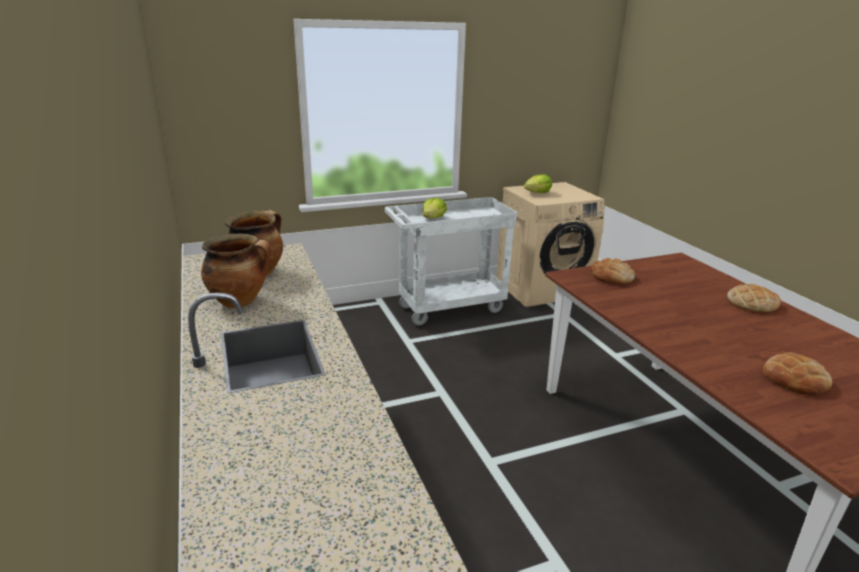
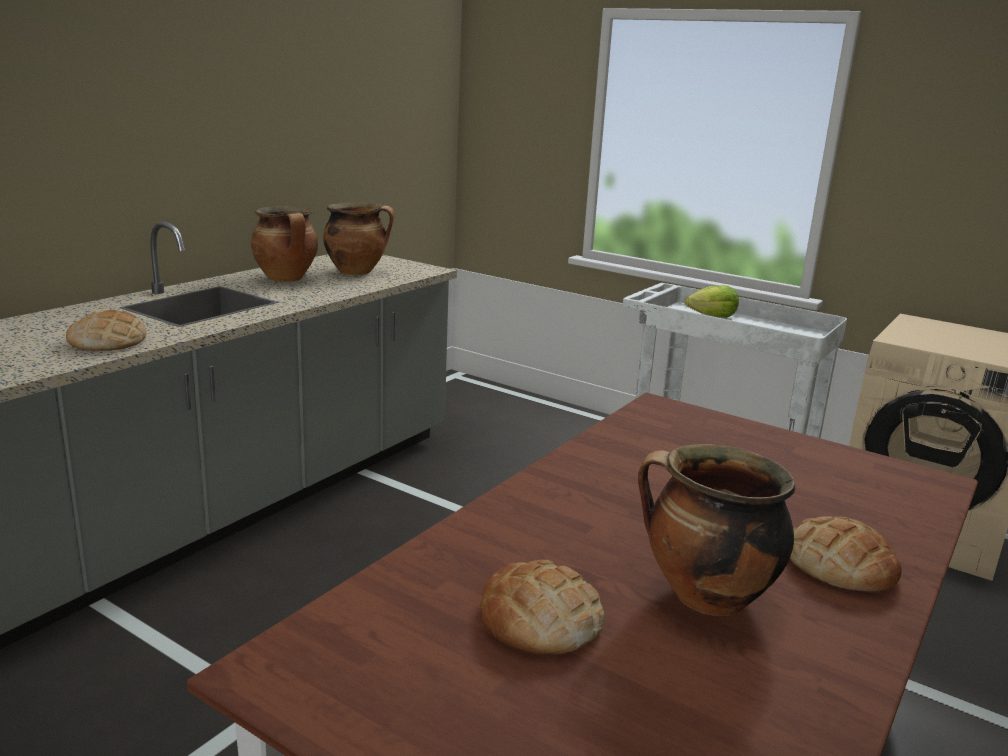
camera: 55 degrees right, 5 degrees down
lettuce [524,174,552,193] -> none
bread [590,258,635,284] -> bread moved to [66,310,147,351]
none -> cooking pot [638,444,795,616]

